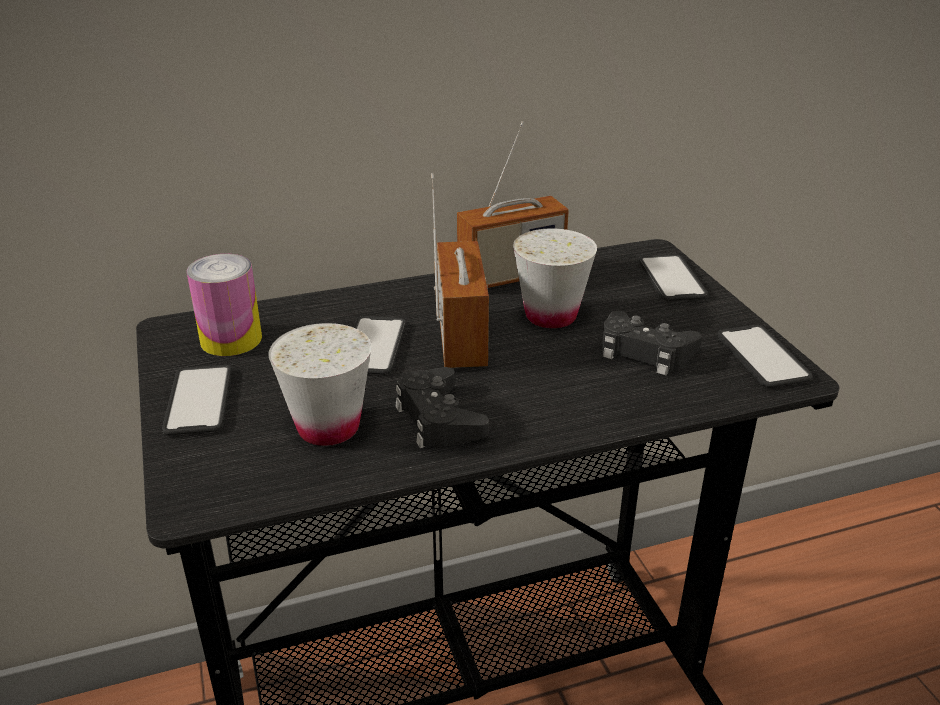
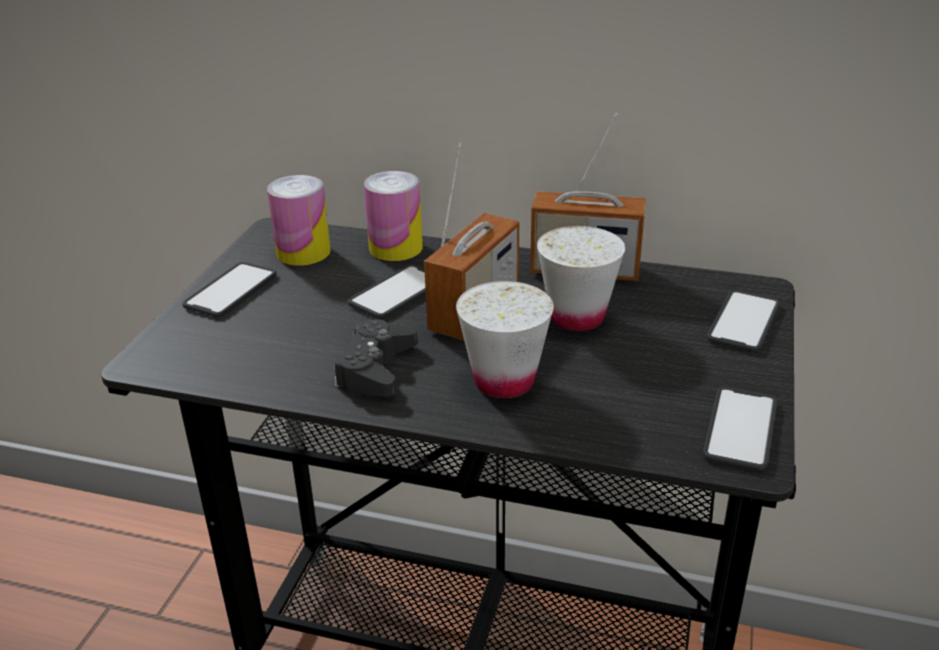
camera: 35 degrees right, 0 degrees up
white cup [269,323,372,446] -> white cup moved to [456,281,554,398]
black game controller [602,310,702,376] -> none
none -> can [364,171,423,261]

